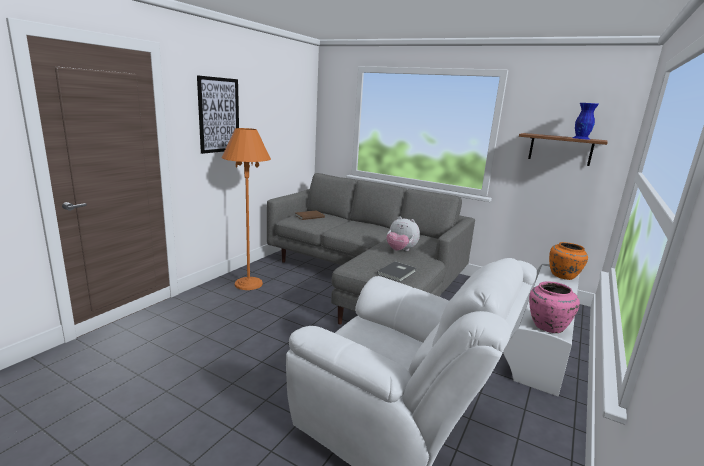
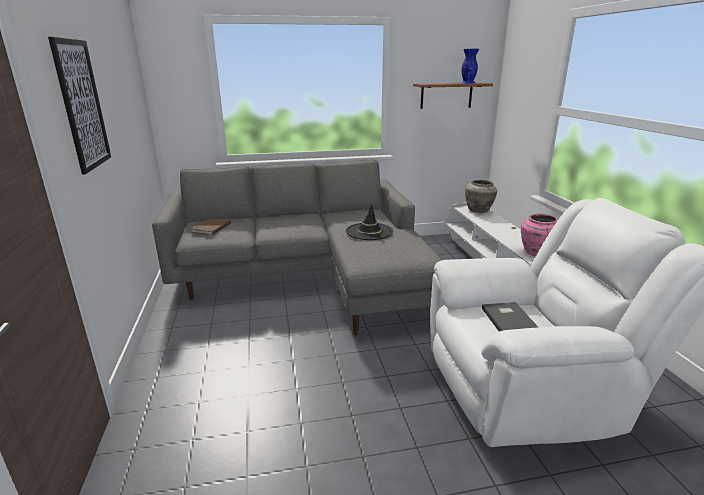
camera: 40 degrees left, 5 degrees up
orange floor lamp [221,128,271,290] -> none
grey book [377,262,416,282] -> grey book moved to [482,302,538,332]
plush toy [386,216,420,251] -> black hat [346,204,393,240]
orange vase [549,242,588,280] -> beige vase [465,180,497,213]

